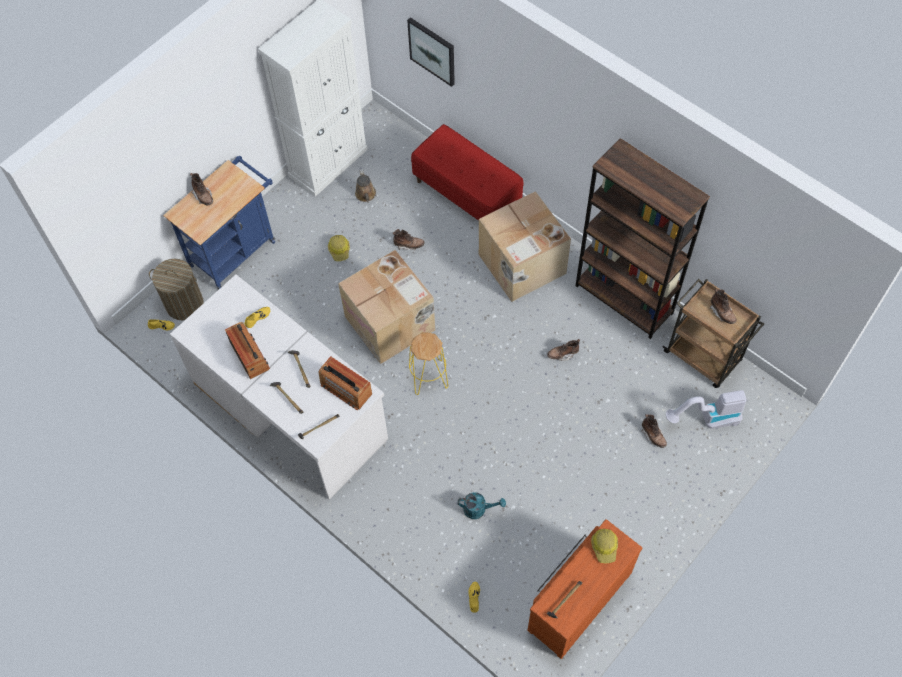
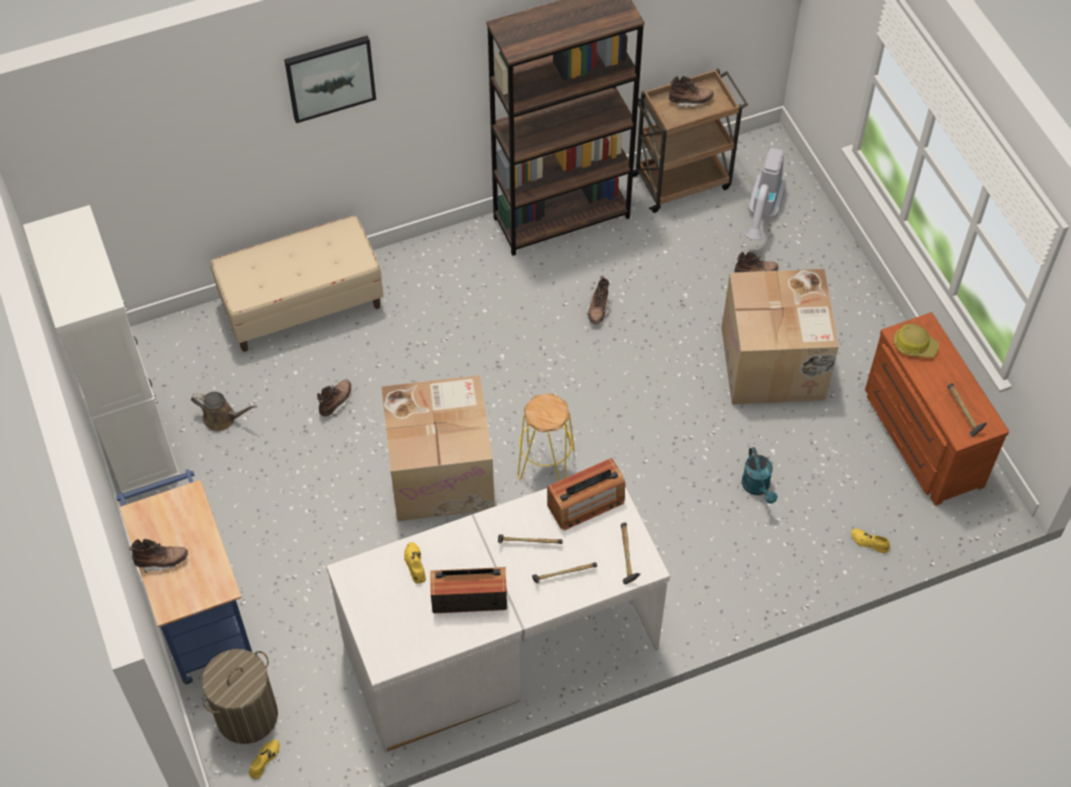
camera: 65 degrees left, 5 degrees down
hard hat [328,235,350,261] -> none
picture [407,17,455,87] -> picture moved to [284,35,376,123]
red bench [411,124,524,221] -> beige bench [211,216,383,352]
turquoise watering can [458,492,506,519] -> turquoise watering can turned 135 degrees clockwise [742,447,777,504]
cardboard box [479,191,571,302] -> cardboard box moved to [722,269,839,405]

